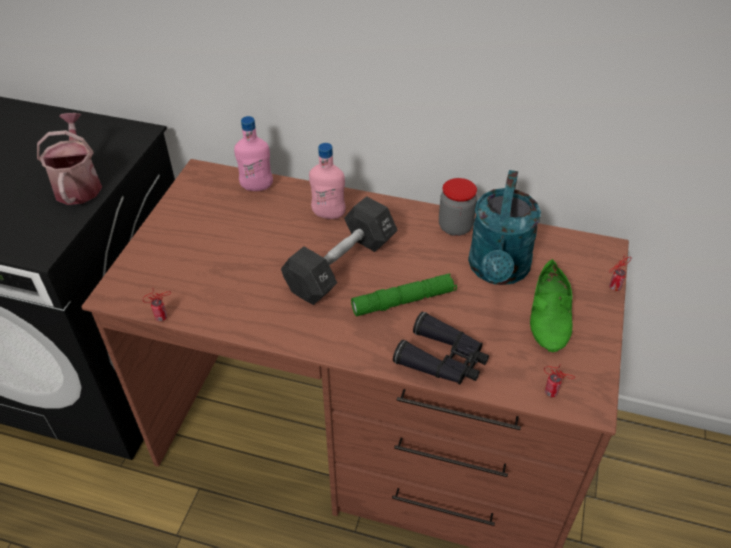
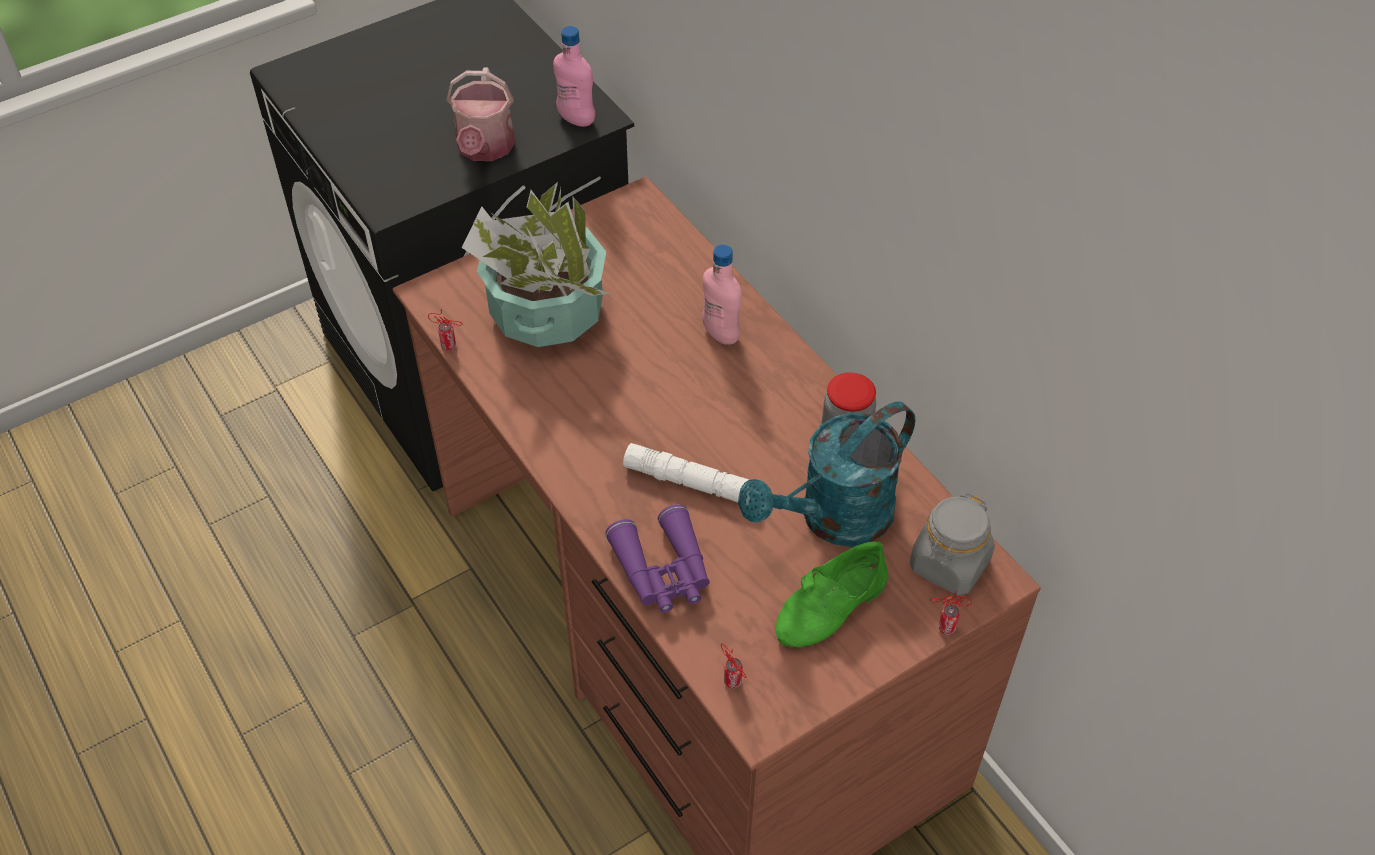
camera: 40 degrees right, 5 degrees up
watering can [37,113,102,205] -> watering can turned 150 degrees clockwise [446,67,516,161]
pink bottle [234,116,273,191] -> pink bottle moved to [553,26,595,127]
black dumbbell [281,196,398,305] -> none
green flashlight [351,274,457,316] -> white flashlight [623,443,749,503]
black binoculars [393,312,489,385] -> purple binoculars [605,504,710,613]
none -> potted plant [462,182,612,347]
none -> grey jar [910,493,995,595]

